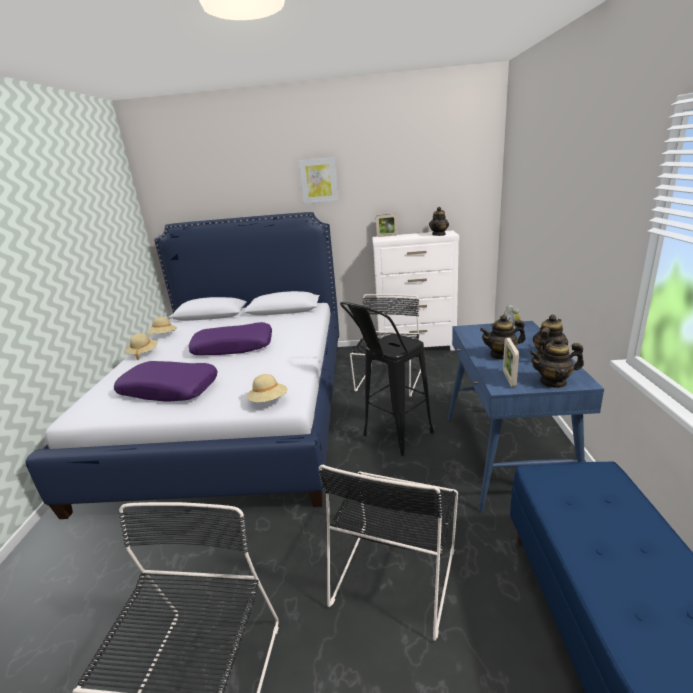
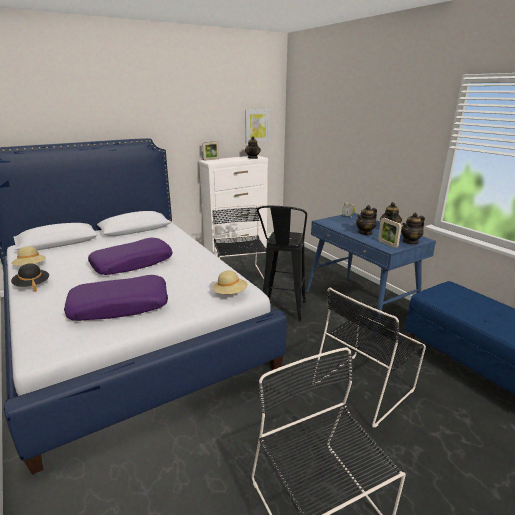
camera: 35 degrees left, 0 degrees up
beige hat [125,333,158,360] -> black hat [11,263,49,292]
picture [298,157,338,204] -> picture moved to [245,109,270,143]
black chair [318,465,458,641] -> black chair turned 60 degrees clockwise [312,288,426,428]

